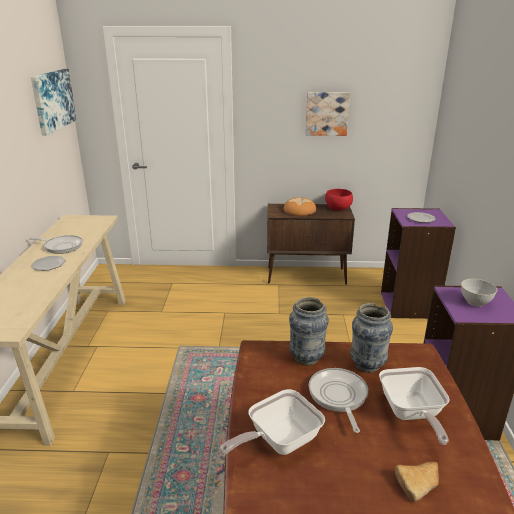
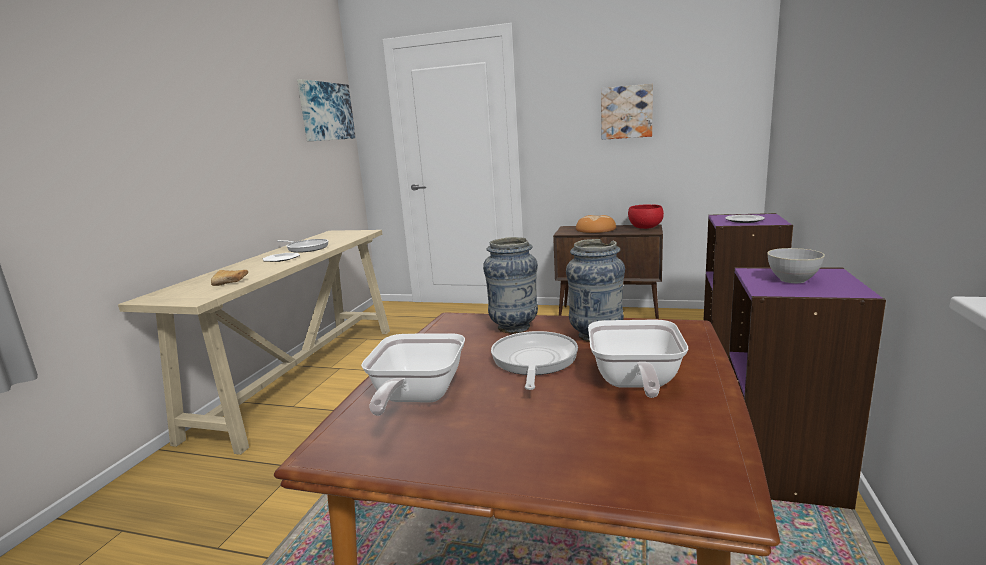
camera: 15 degrees right, 10 degrees down
frying pan [220,389,325,455] -> frying pan turned 60 degrees counterclockwise [361,333,465,416]
bread [395,462,439,502] -> bread moved to [211,270,248,286]

